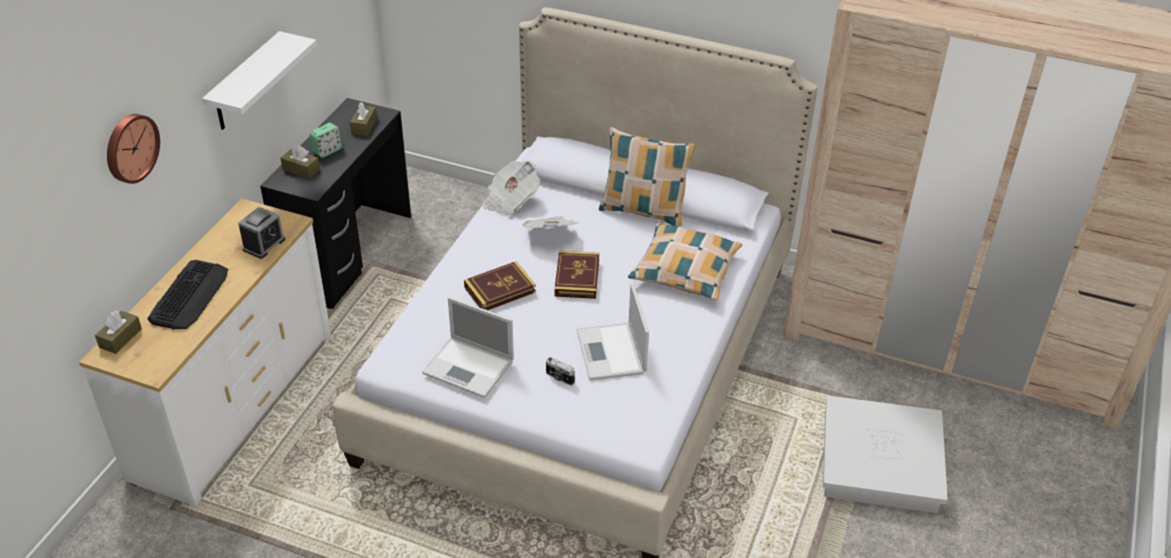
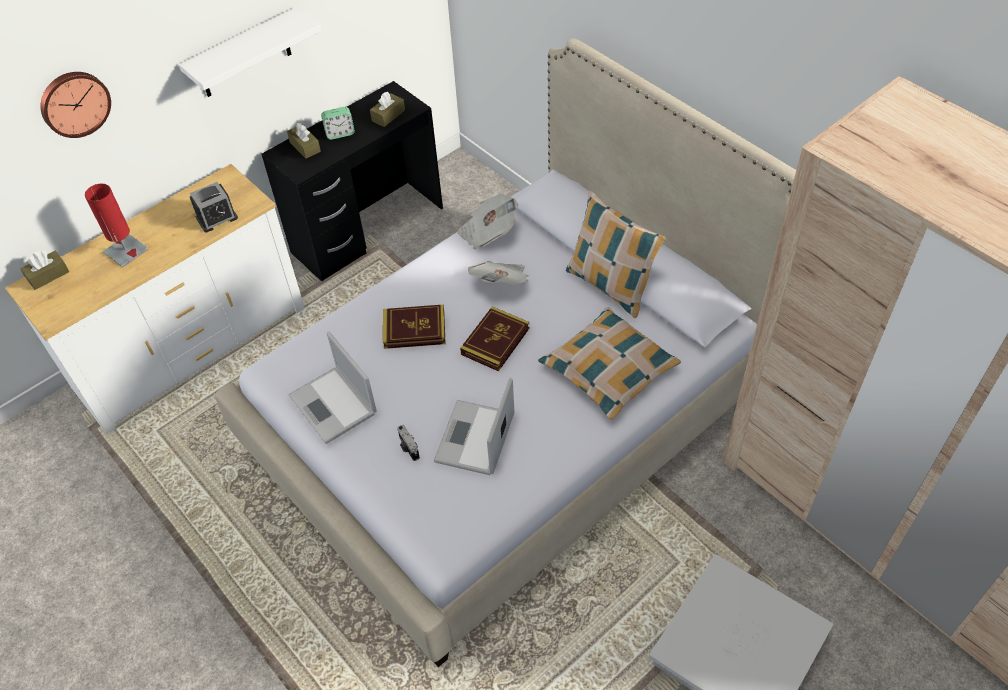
camera: 30 degrees right, 10 degrees up
keyboard [147,260,228,329] -> red table lamp [85,184,149,267]

